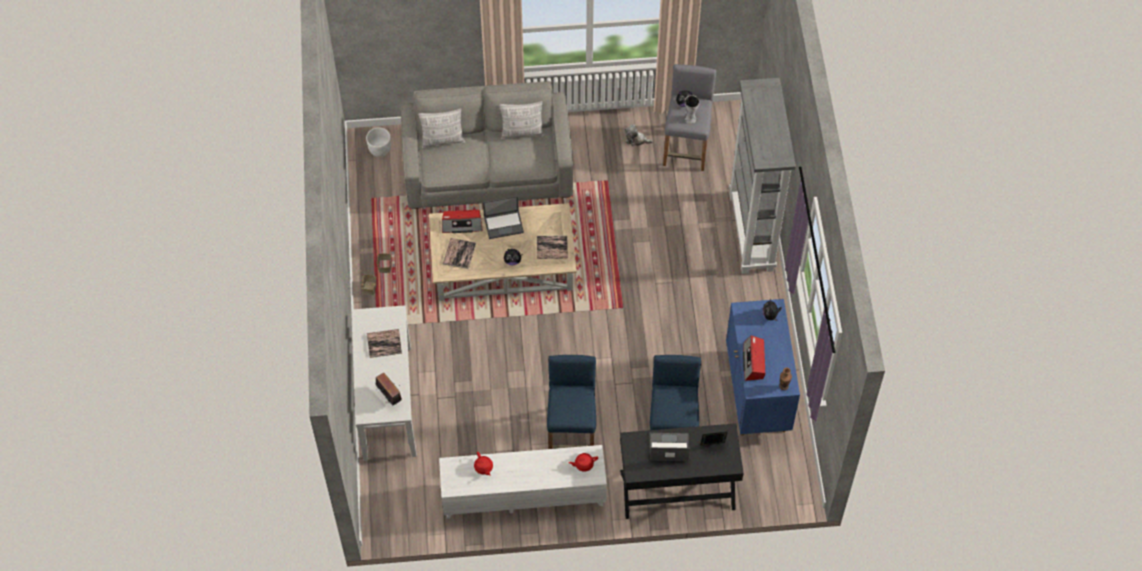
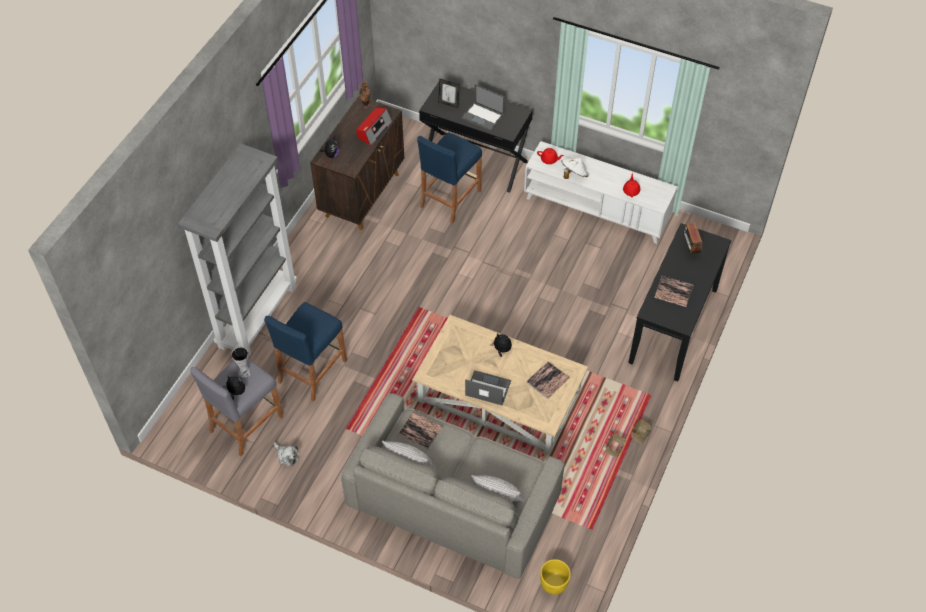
camera: 150 degrees left, 5 degrees down
white console table [352,305,417,461] -> black console table [628,223,731,382]
white planter [366,127,391,157] -> yellow planter [540,559,571,595]
radio [442,210,483,233] -> none
book [537,235,568,259] -> book moved to [399,412,443,449]
blue stool [547,355,596,449] -> blue stool moved to [264,302,347,402]
blue cabinet [726,299,800,436] -> brown cabinet [310,96,404,230]
none -> white hat [561,158,589,179]

